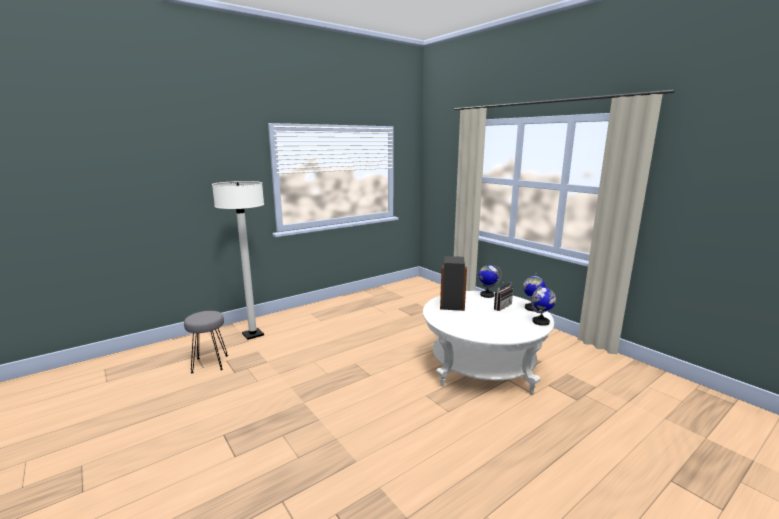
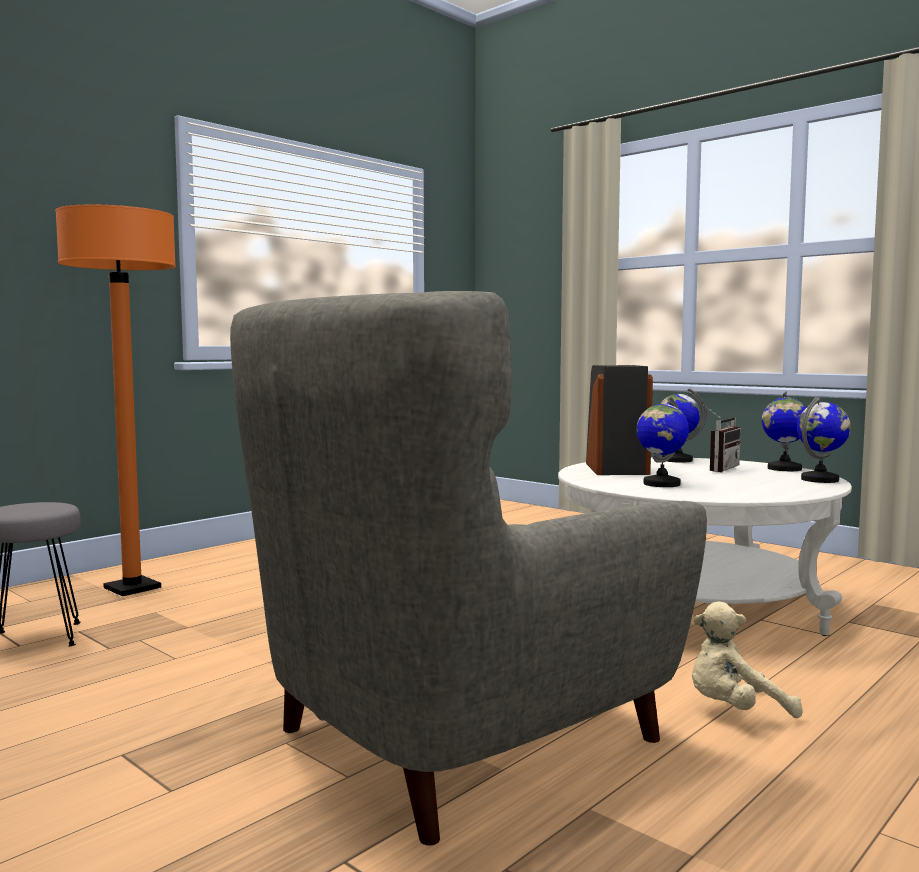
camera: 10 degrees left, 10 degrees down
white floor lamp [212,181,264,340] -> orange floor lamp [55,205,176,596]
none -> grey armchair [230,291,707,845]
none -> globe [636,397,689,487]
none -> beige plush toy [692,602,803,718]

